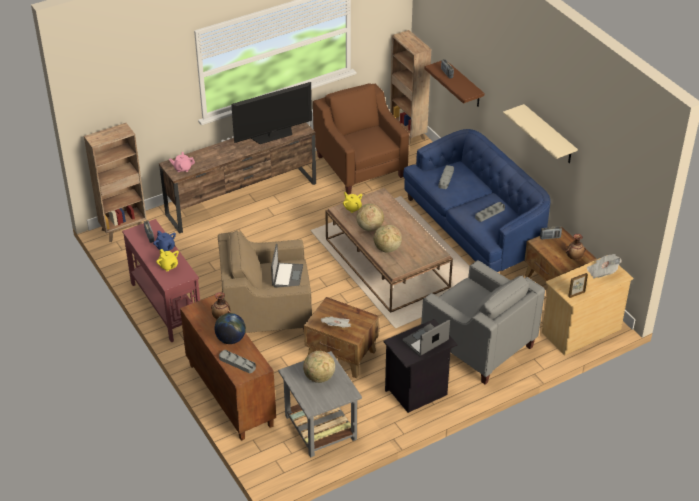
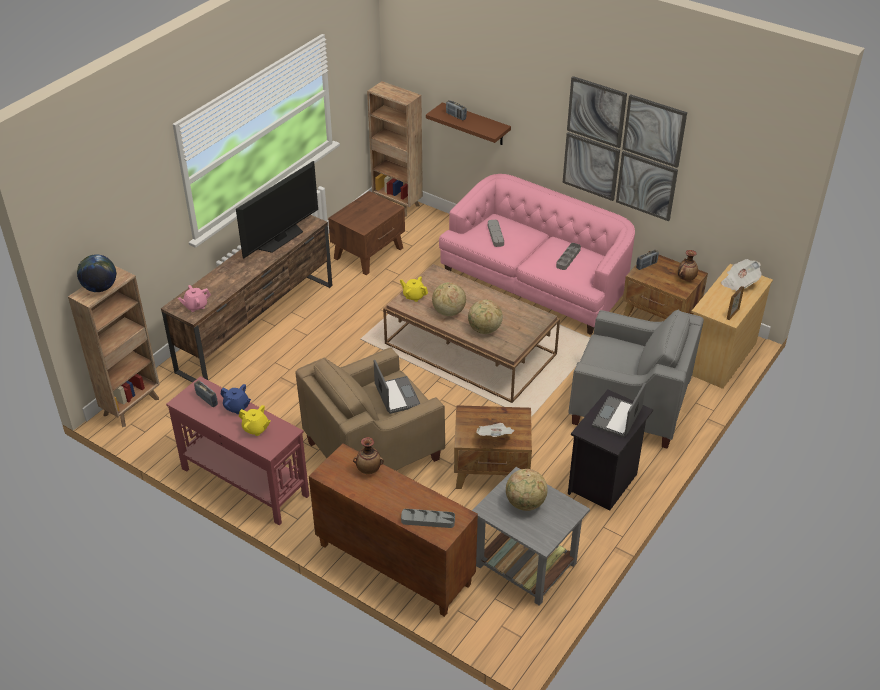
camera: 25 degrees left, 0 degrees up
globe [215,313,246,344] -> globe moved to [77,254,117,292]
brown armchair [313,83,409,194] -> brown side table [328,191,405,275]
blue sofa [403,129,550,272] -> pink sofa [439,174,635,335]
beige shelf [503,104,578,163] -> picture [563,76,687,221]

